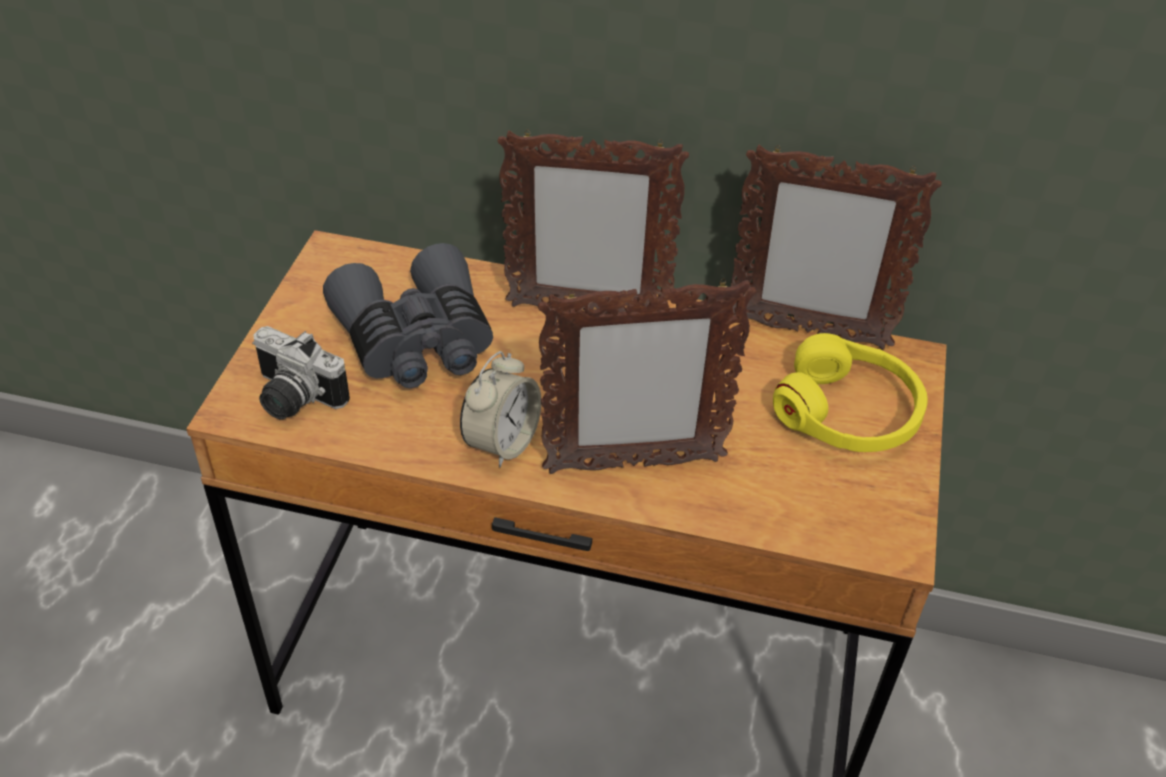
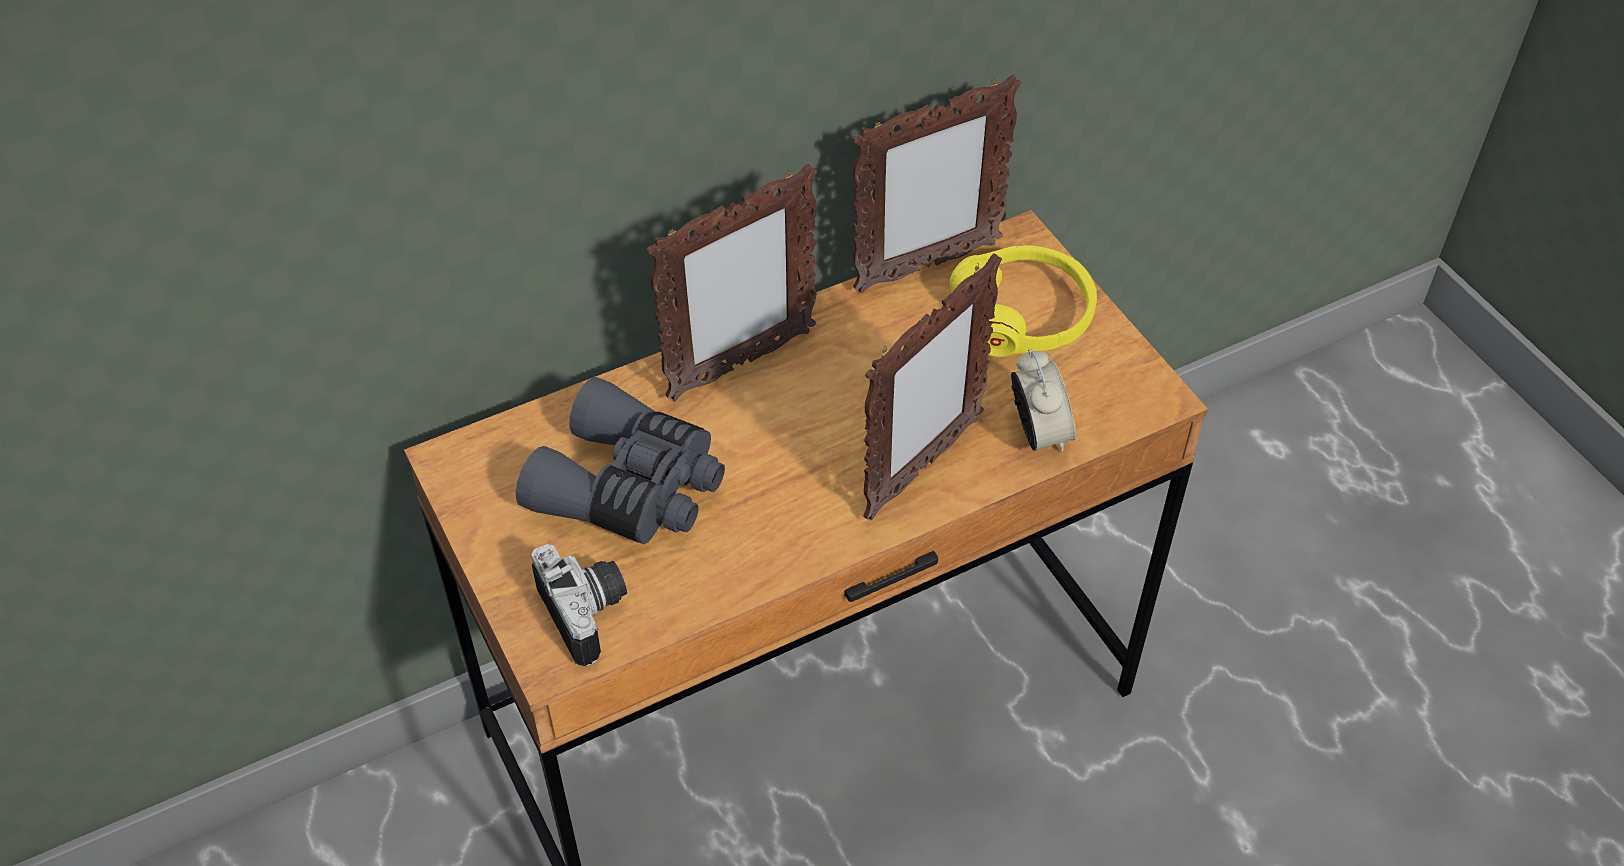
camera: 40 degrees left, 5 degrees up
camera [252,326,350,420] -> camera turned 105 degrees counterclockwise [531,544,627,667]
alarm clock [460,351,541,467] -> alarm clock moved to [1011,349,1076,453]

